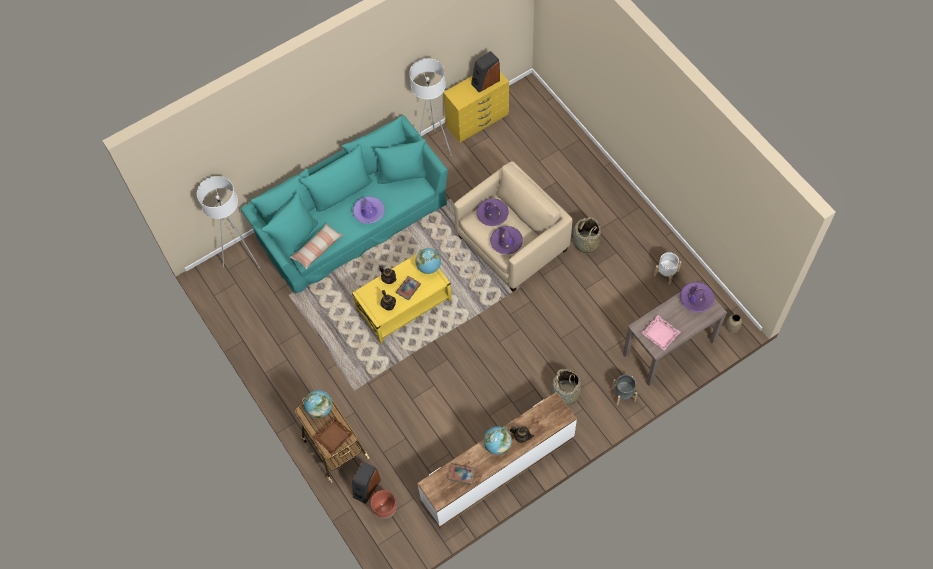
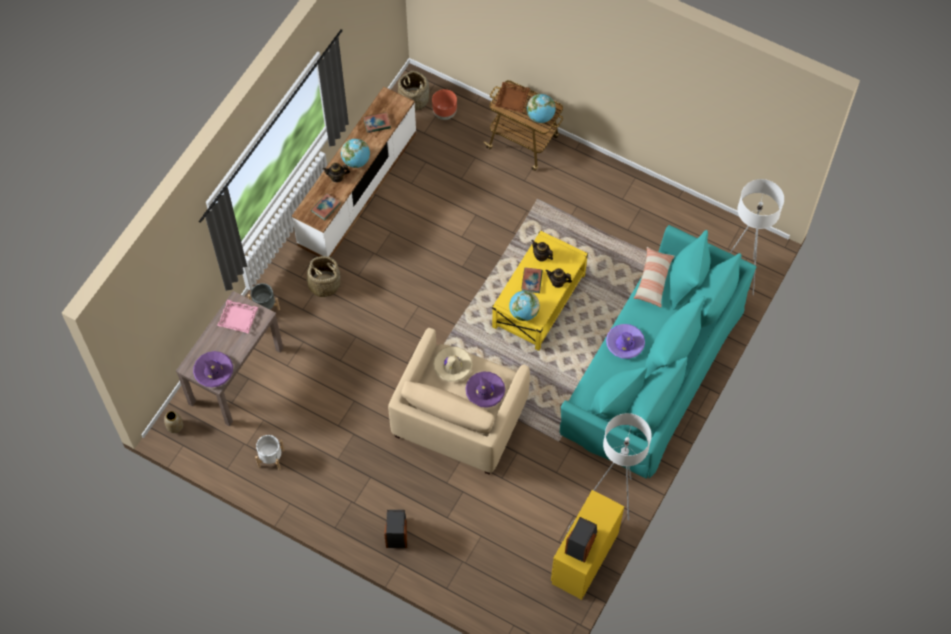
camera: 150 degrees right, 0 degrees up
speaker [352,461,381,504] -> speaker moved to [384,510,407,548]
purple hat [490,226,523,255] -> beige hat [433,346,473,382]
basket [573,217,601,256] -> basket moved to [398,71,429,110]
none -> book [311,193,340,220]

